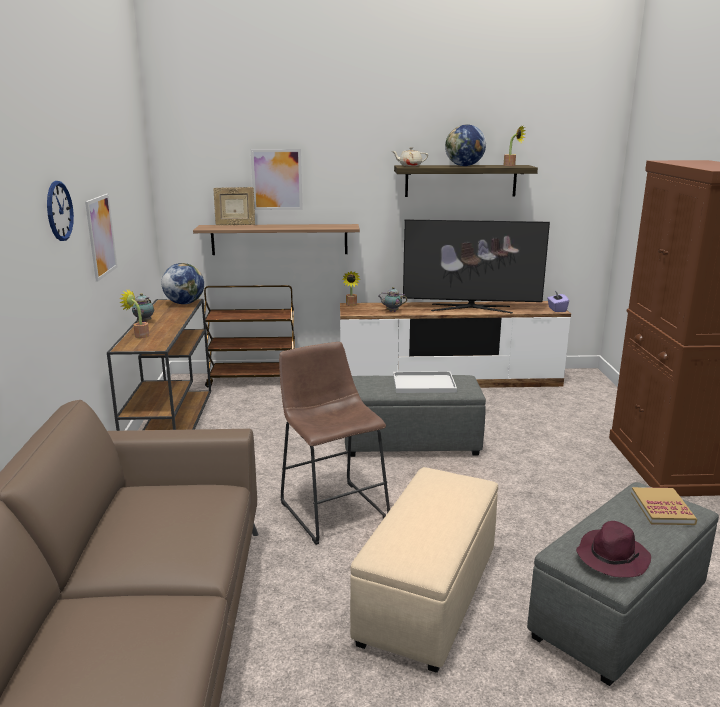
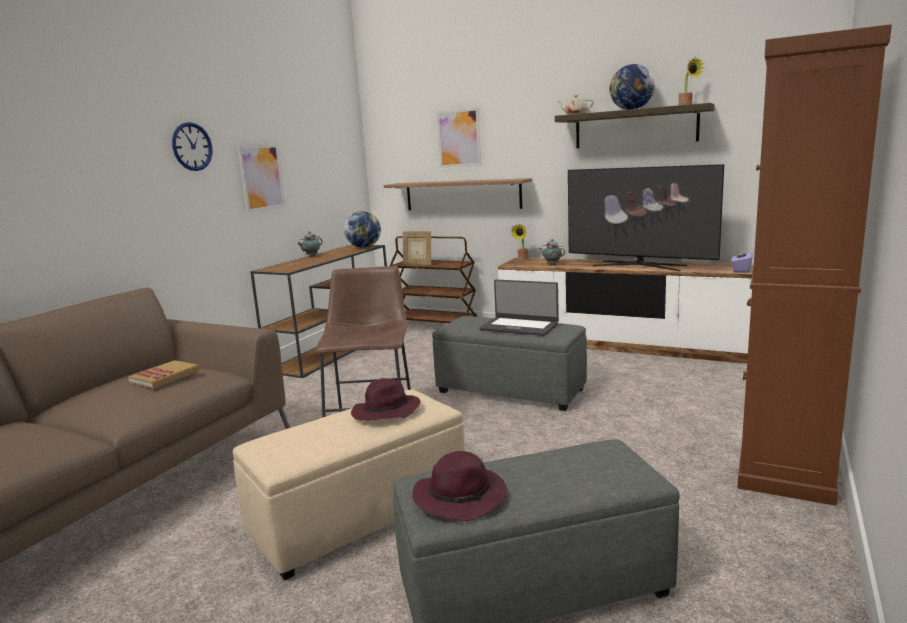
camera: 30 degrees right, 5 degrees down
potted plant [120,290,149,338] -> none
picture frame [213,187,255,225] -> picture frame moved to [403,231,431,265]
white tray [393,371,457,393] -> laptop [480,280,559,336]
book [631,487,697,525] -> book moved to [128,360,199,389]
none -> purple hat [351,378,421,421]

